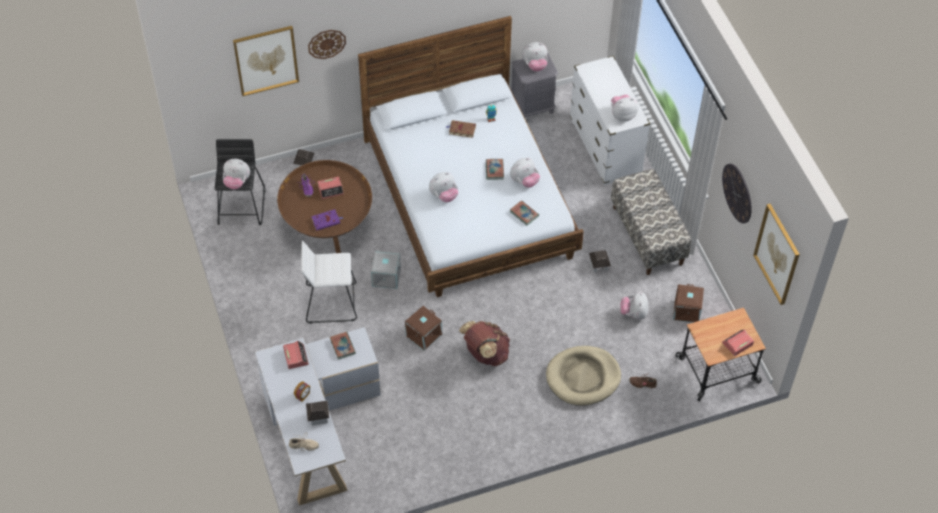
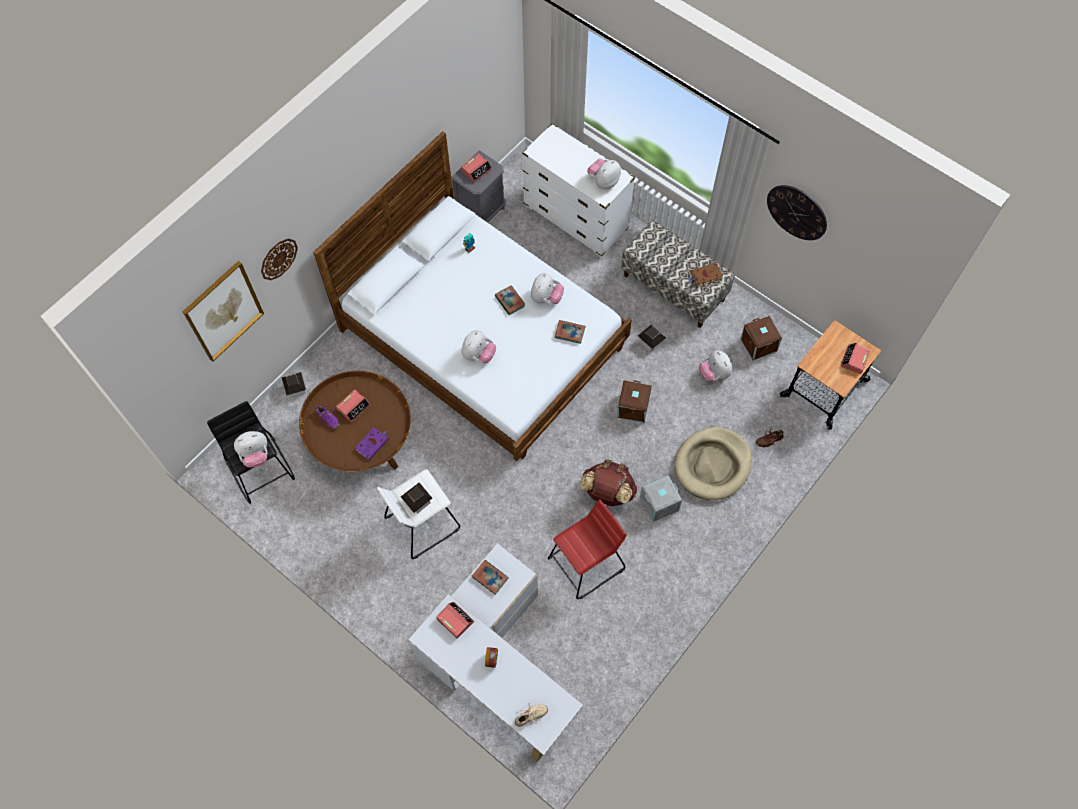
camera: 30 degrees left, 10 degrees up
toy house [306,401,329,425] -> toy house moved to [401,482,432,514]
grey storage box [371,251,401,289] -> grey storage box moved to [640,475,682,522]
brown storage box [405,306,442,351] -> brown storage box moved to [617,380,652,423]
brown book [446,120,476,138] -> brown book moved to [688,262,723,287]
plush toy [522,42,548,72] -> alarm clock [461,153,492,183]
picture [753,204,800,305] -> none
none -> red stool [548,499,626,599]

